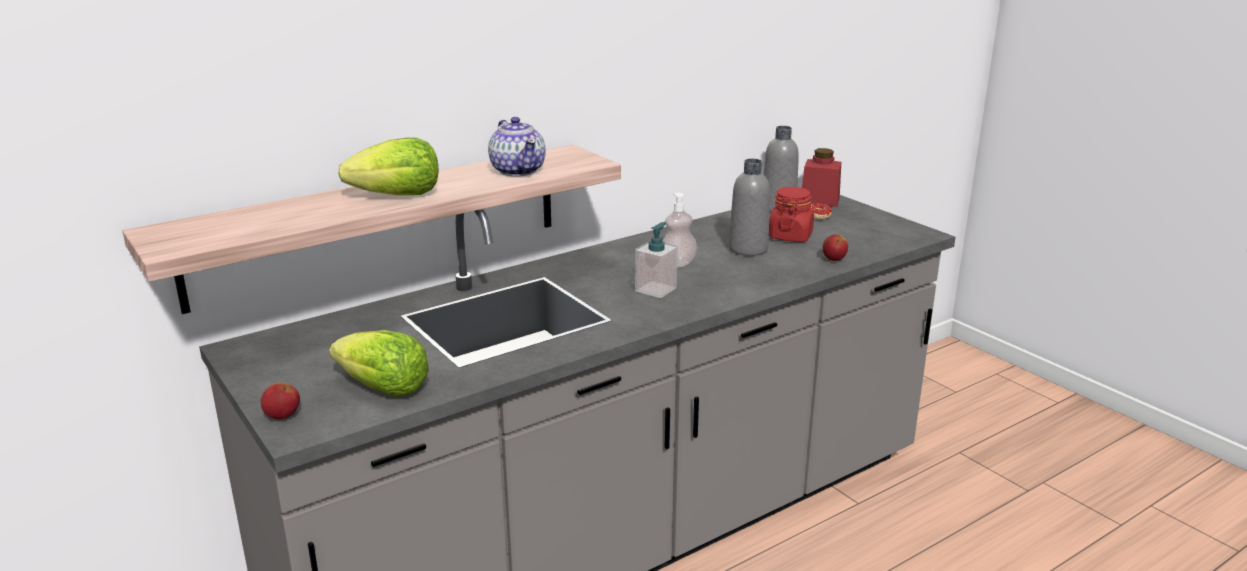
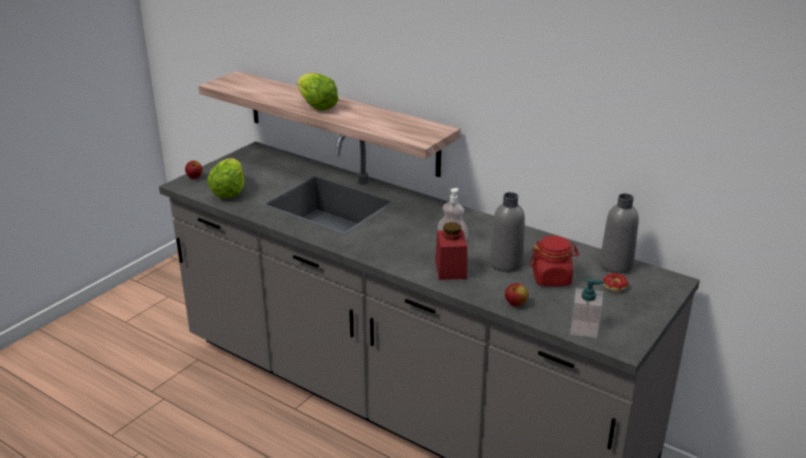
camera: 70 degrees right, 5 degrees up
teapot [488,117,546,177] -> none
soap dispenser [635,222,678,298] -> soap dispenser moved to [570,278,605,338]
red jar [802,148,841,207] -> red jar moved to [435,222,467,280]

